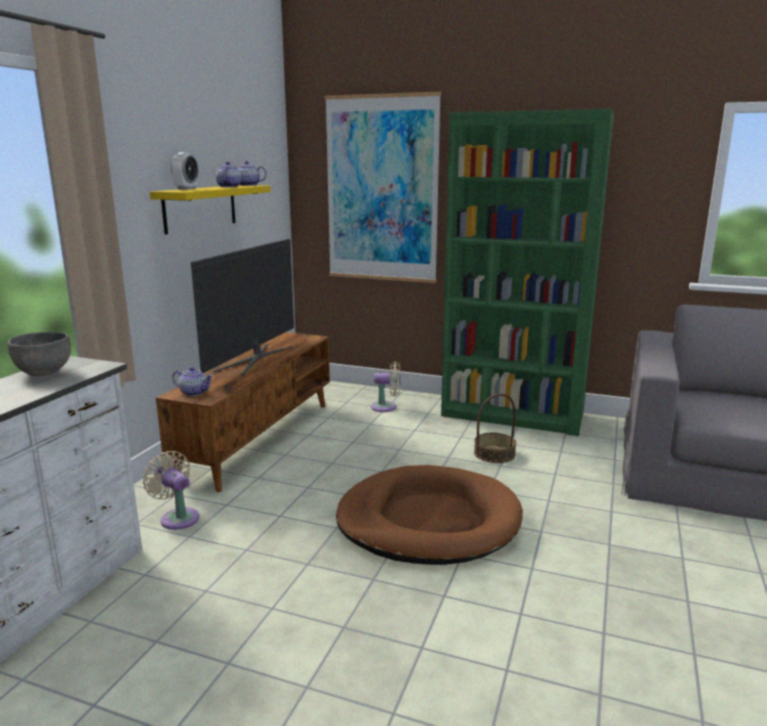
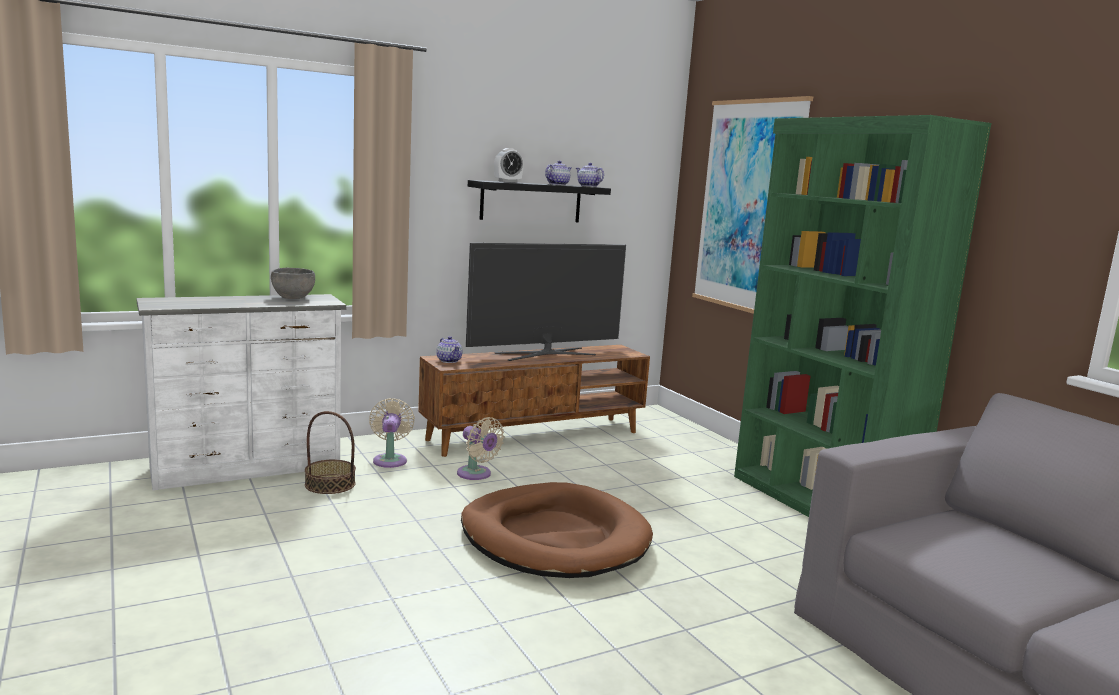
camera: 40 degrees right, 5 degrees down
yellow shelf [150,185,271,235] -> black shelf [468,180,611,222]
beige fan [371,362,401,412] -> beige fan moved to [457,417,505,480]
basket [474,394,516,463] -> basket moved to [305,411,356,494]

